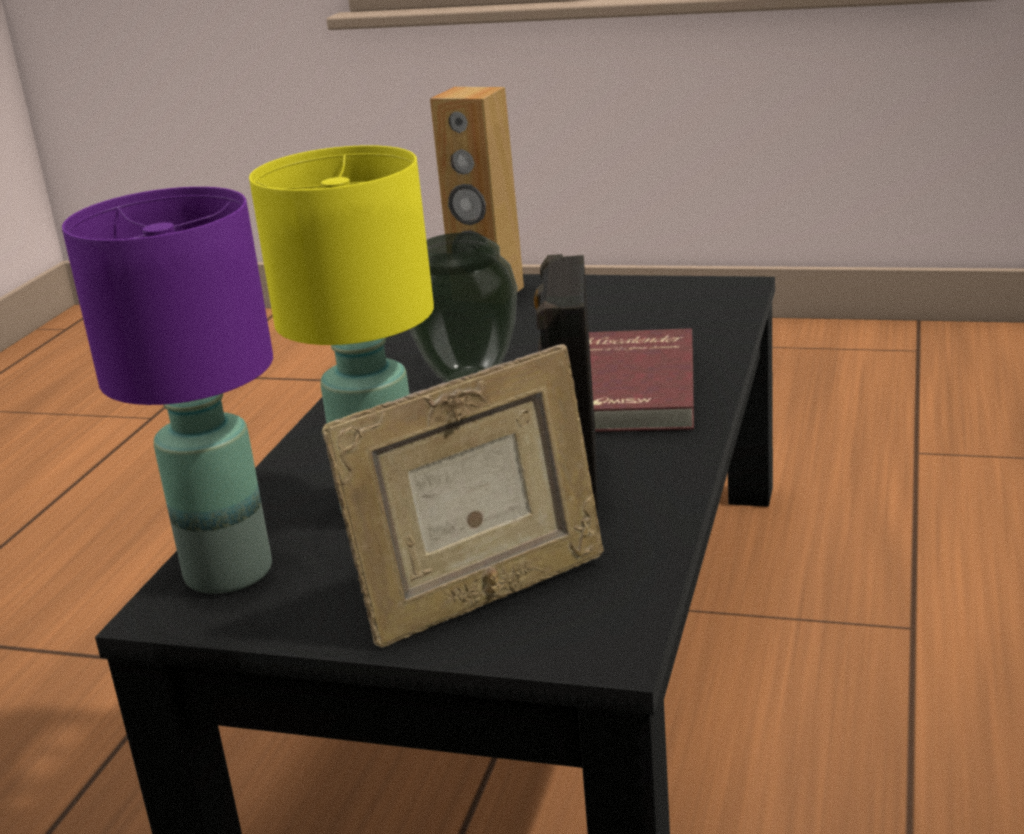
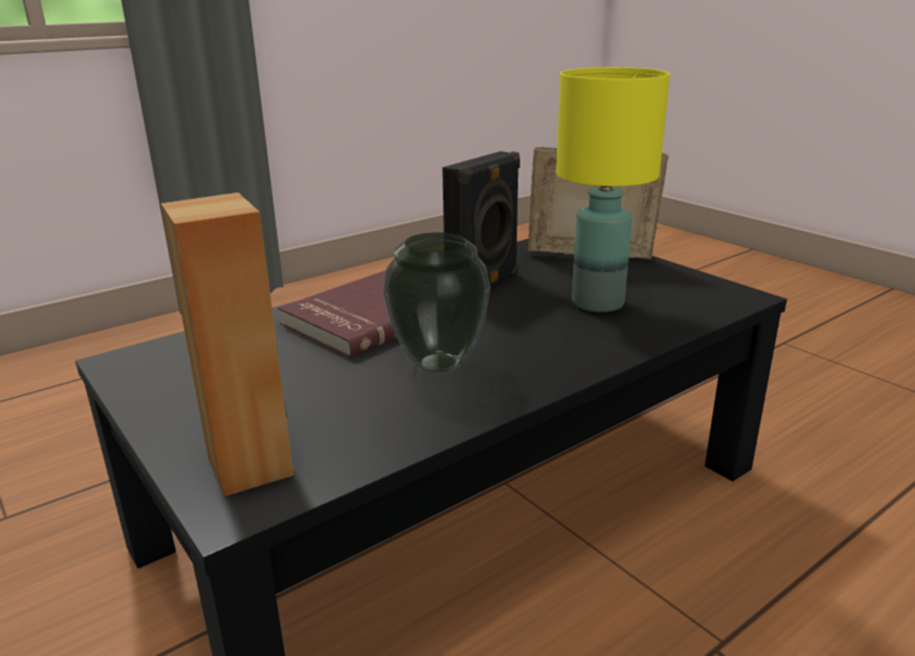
camera: 145 degrees left, 0 degrees up
purple table lamp [62,187,273,594] -> none

